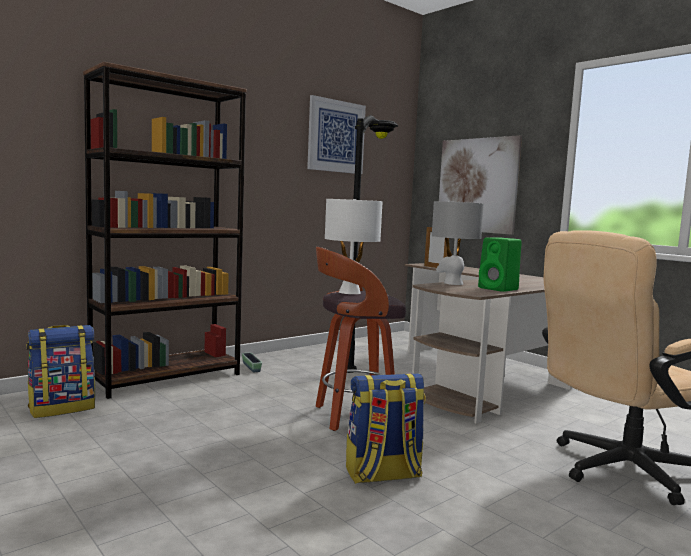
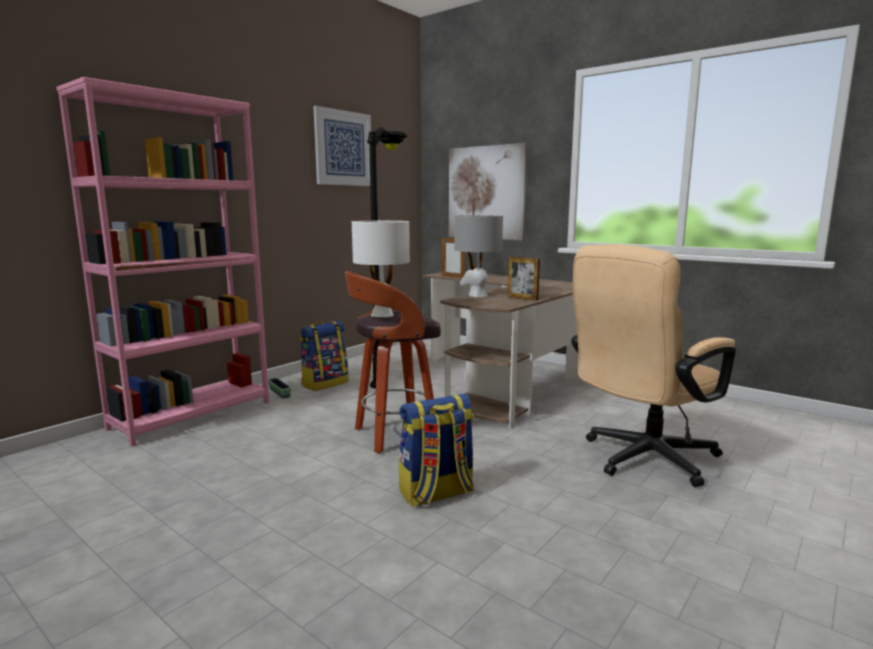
camera: 10 degrees left, 5 degrees up
backpack [26,325,95,418] -> backpack moved to [300,321,348,391]
brown bookcase [83,61,247,399] -> pink bookcase [56,77,269,446]
green speaker [478,237,522,292] -> picture frame [508,257,540,301]

